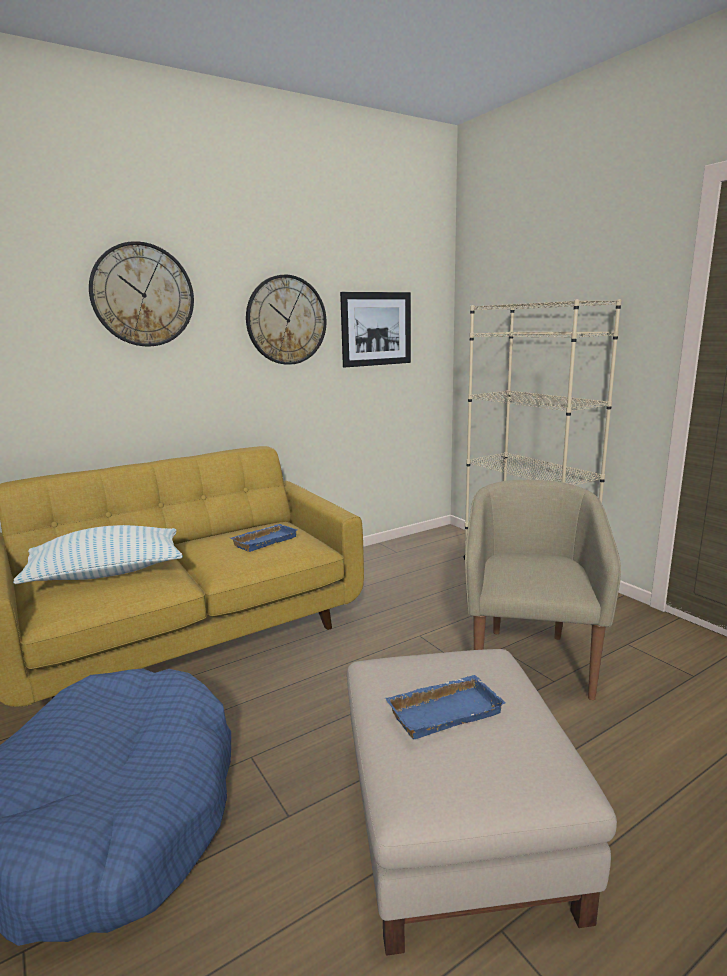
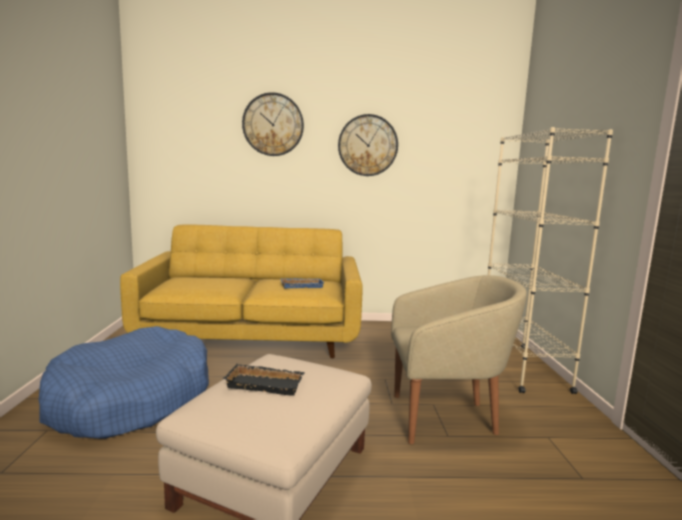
camera: 30 degrees right, 5 degrees down
pillow [13,525,183,584] -> none
picture [340,292,411,368] -> none
blue tray [385,675,505,739] -> black tray [222,364,305,396]
beige armchair [465,480,621,700] -> beige armchair turned 45 degrees clockwise [391,275,527,444]

